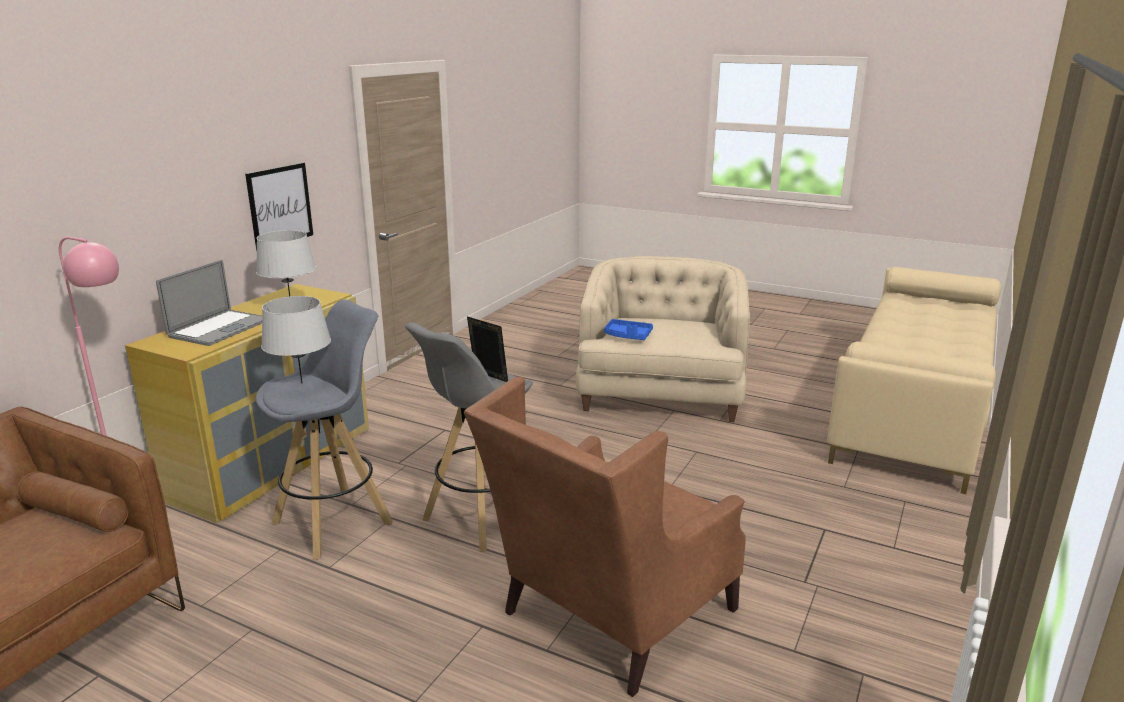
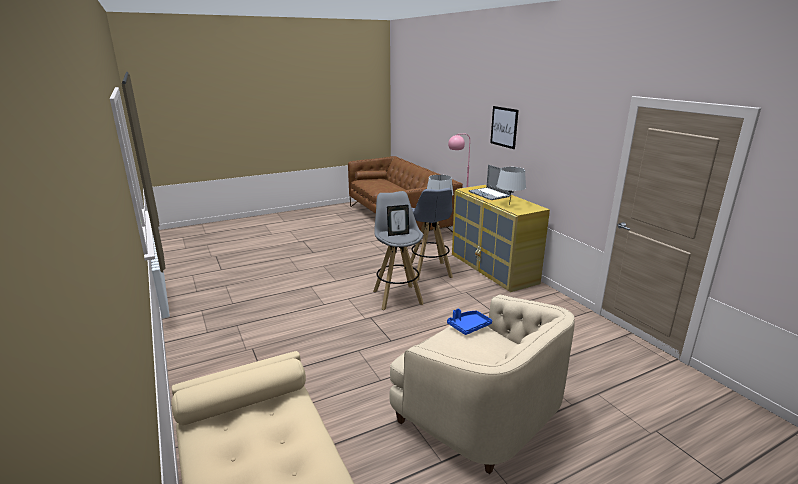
camera: 125 degrees right, 0 degrees up
picture [245,163,313,251] -> picture moved to [490,106,519,149]
brown armchair [464,377,746,697] -> none

